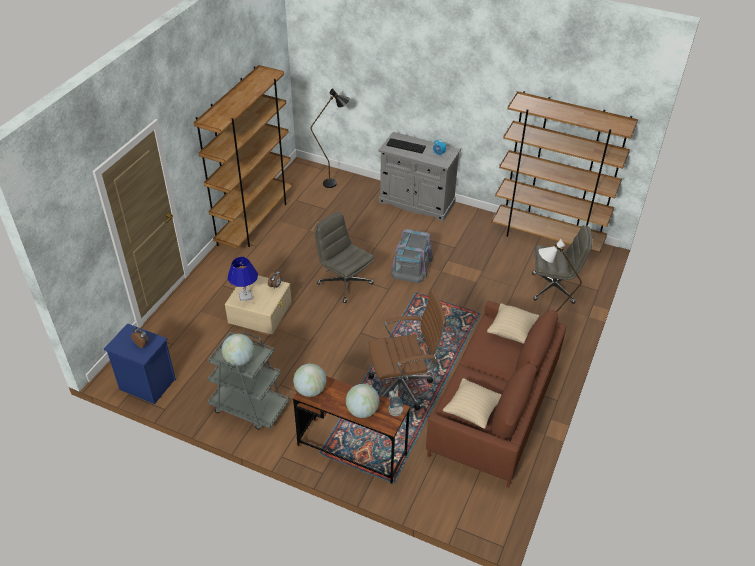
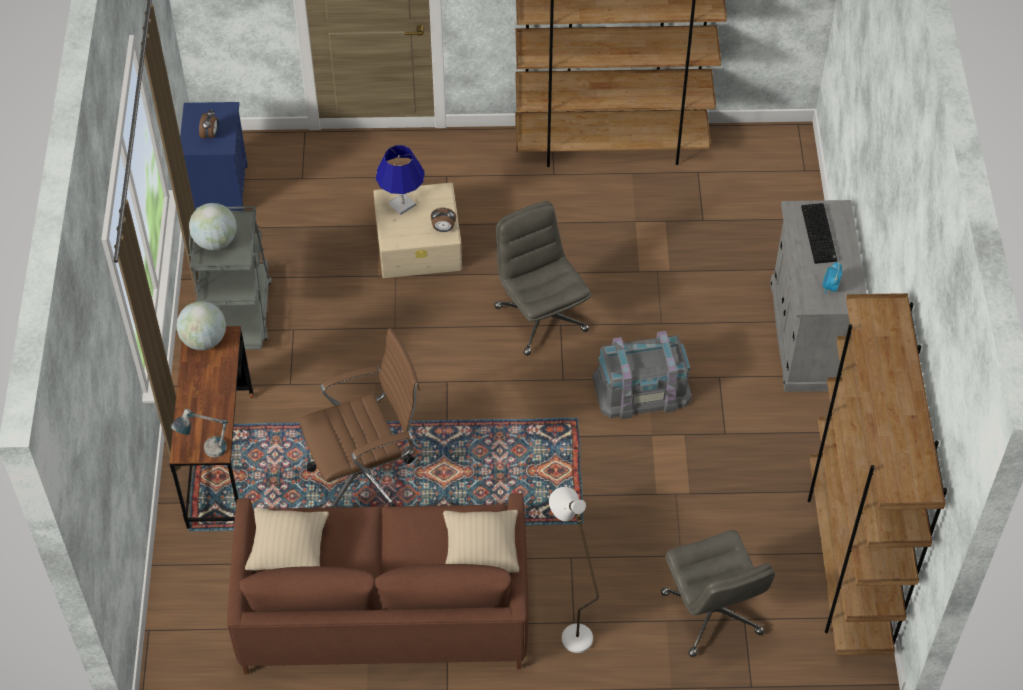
camera: 65 degrees right, 10 degrees up
black floor lamp [311,88,350,188] -> none
grey office chair [315,212,374,303] -> grey office chair turned 45 degrees counterclockwise [494,201,591,356]
globe [346,384,380,418] -> none
brown office chair [368,289,446,410] -> brown office chair turned 75 degrees counterclockwise [299,328,420,508]

